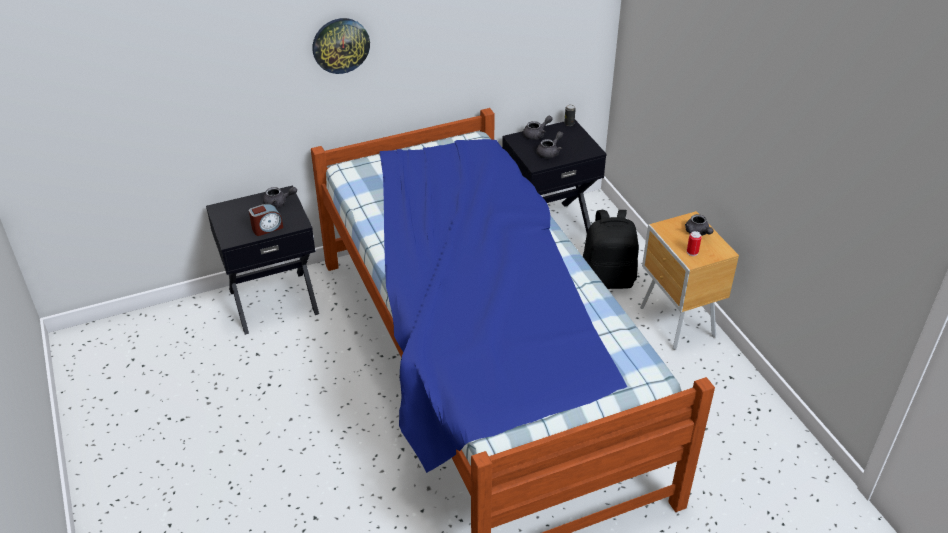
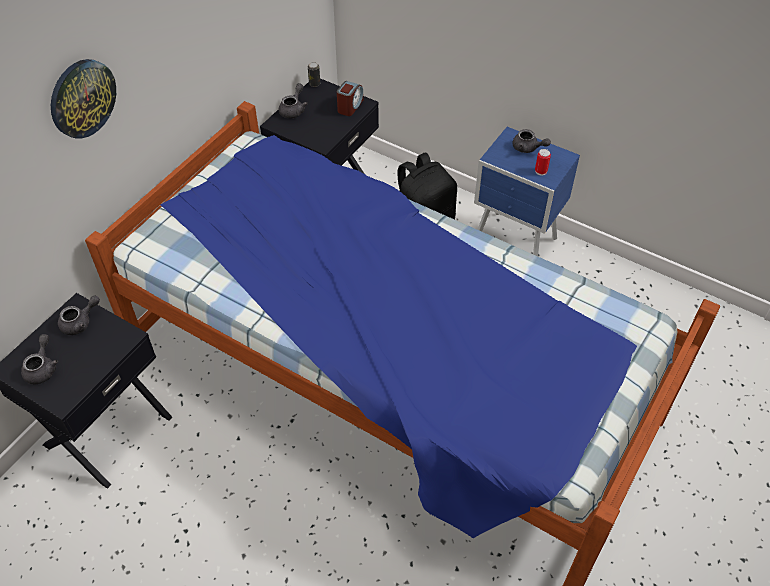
camera: 35 degrees left, 10 degrees up
alarm clock [249,204,283,236] -> alarm clock moved to [337,81,363,116]
grey teapot [536,131,563,159] -> grey teapot moved to [21,334,58,384]
brown nightstand [640,211,739,350] -> blue nightstand [474,127,580,256]

